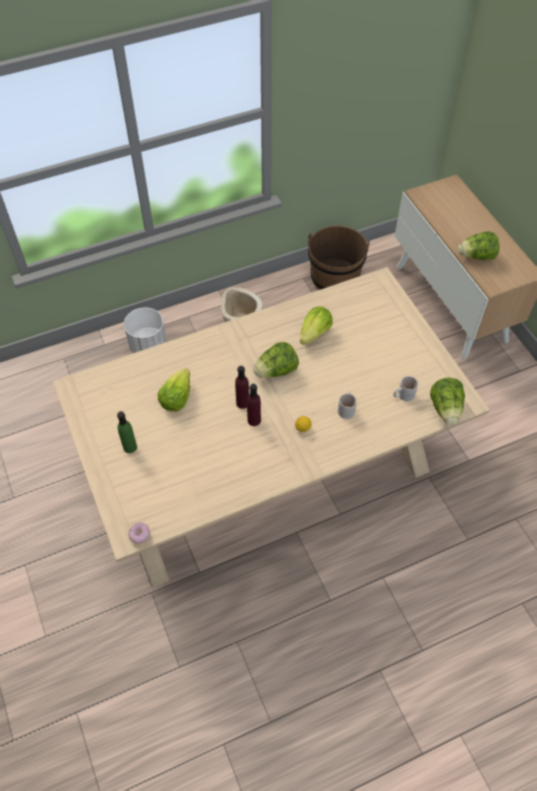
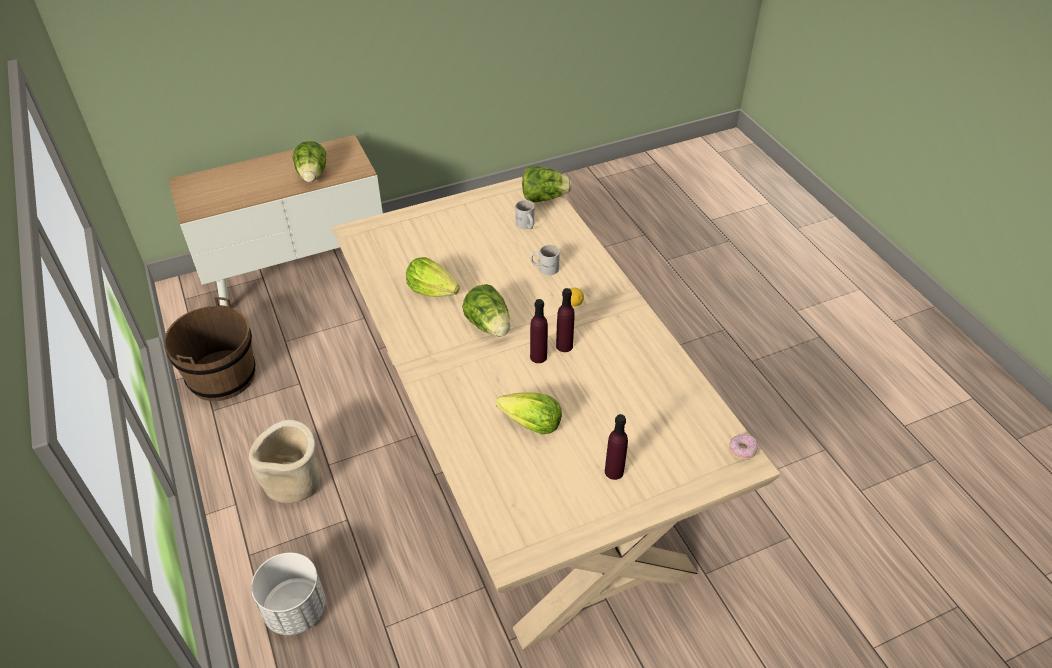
camera: 90 degrees left, 10 degrees down
green bottle [117,411,137,453] -> purple bottle [605,414,628,480]

